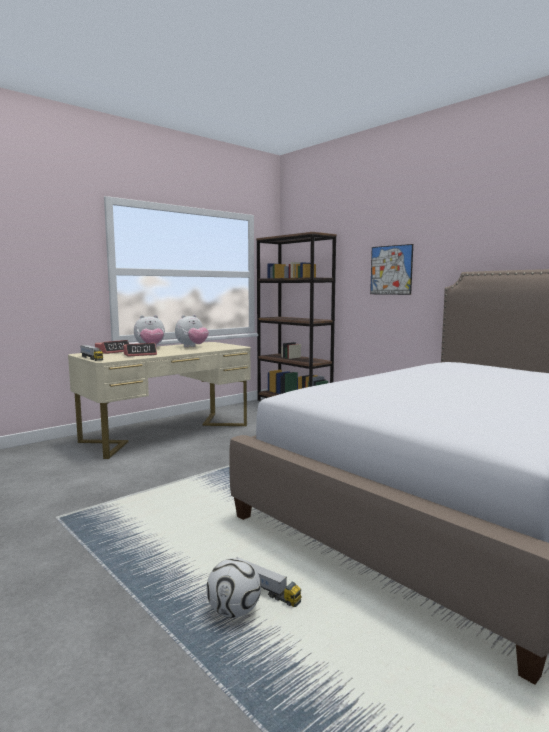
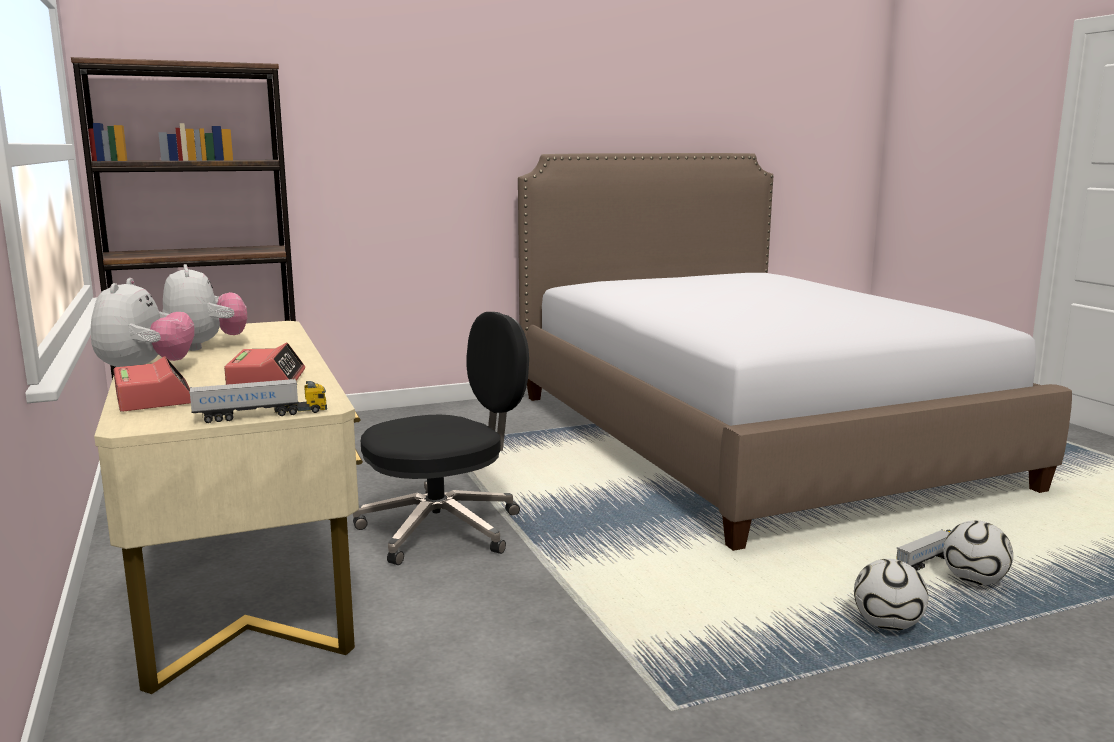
camera: 70 degrees left, 5 degrees up
picture [370,244,413,295] -> none
none -> black office chair [353,312,529,565]
none -> football [854,559,928,631]

